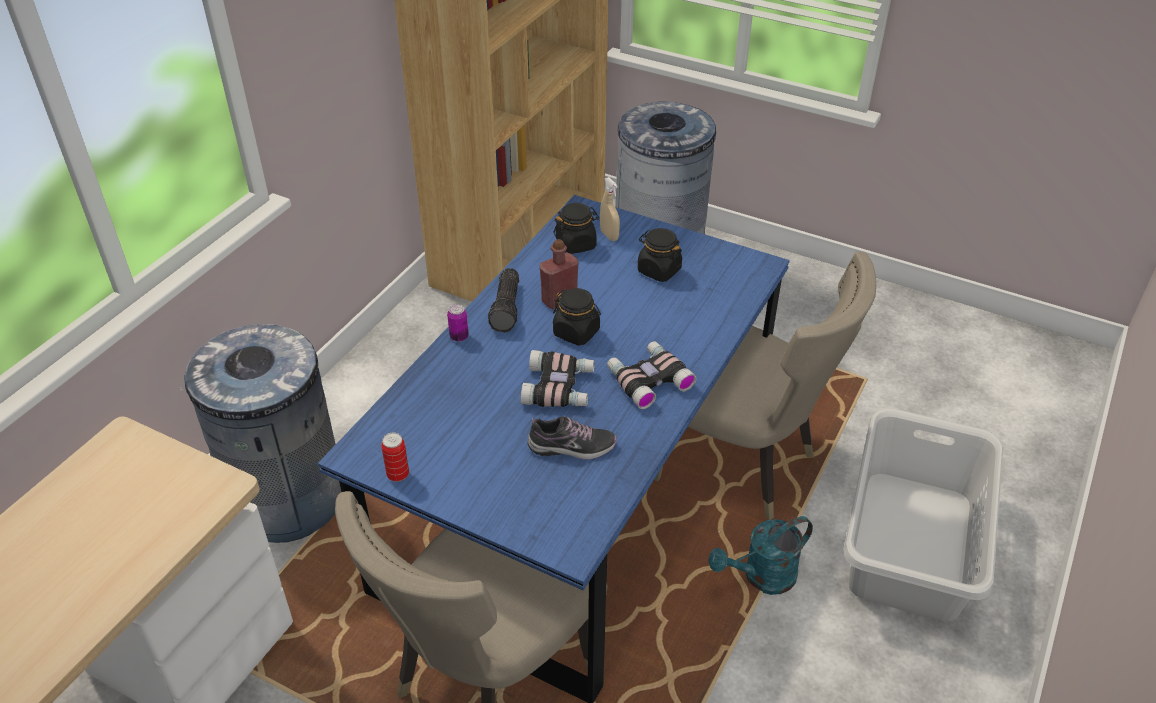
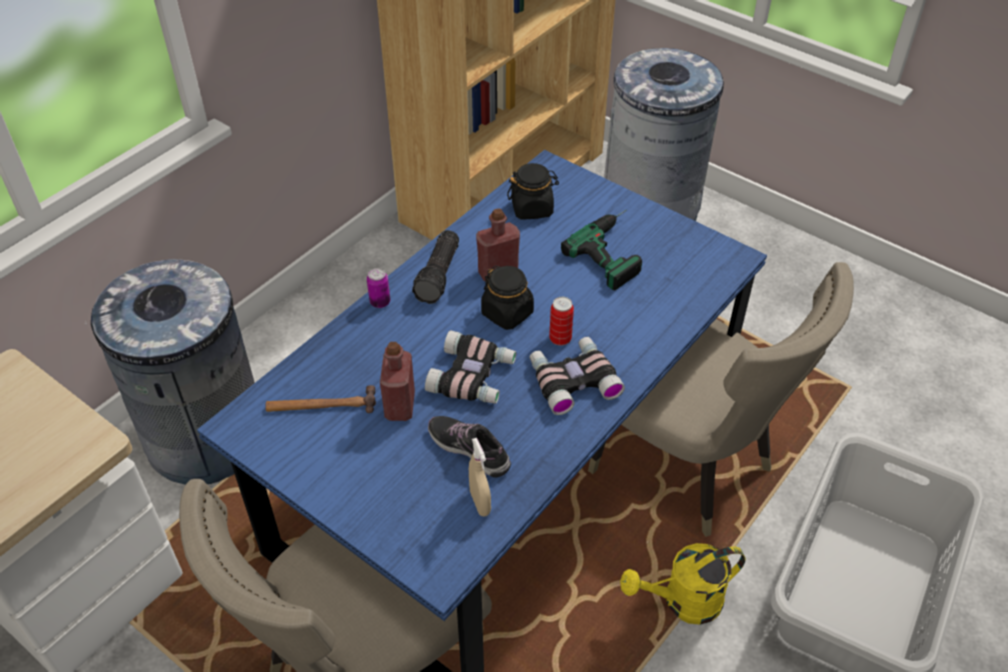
camera: 10 degrees right, 5 degrees up
can [381,432,409,482] -> can moved to [549,297,574,345]
shoe [527,416,617,460] -> shoe turned 150 degrees counterclockwise [428,416,511,478]
beige spray bottle [600,177,620,241] -> beige spray bottle moved to [469,438,491,517]
black jar [638,228,682,282] -> power drill [561,210,642,290]
turquoise watering can [708,516,813,595] -> yellow watering can [620,543,745,625]
none -> hammer [265,385,376,413]
none -> red bottle [380,342,415,421]

